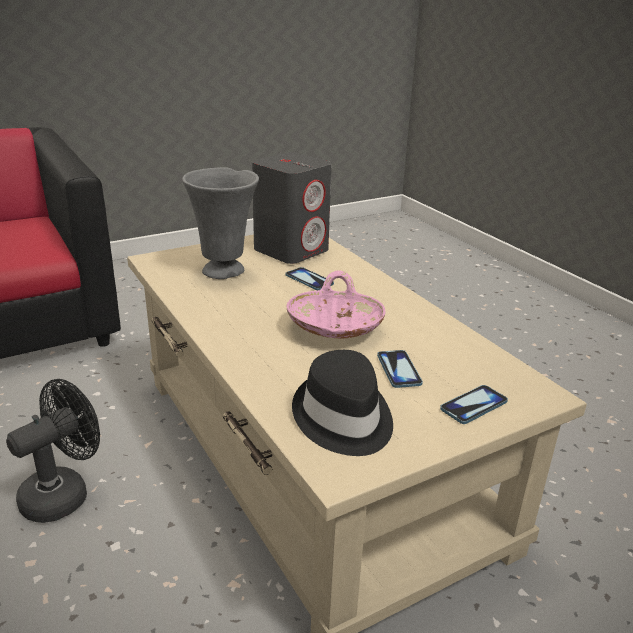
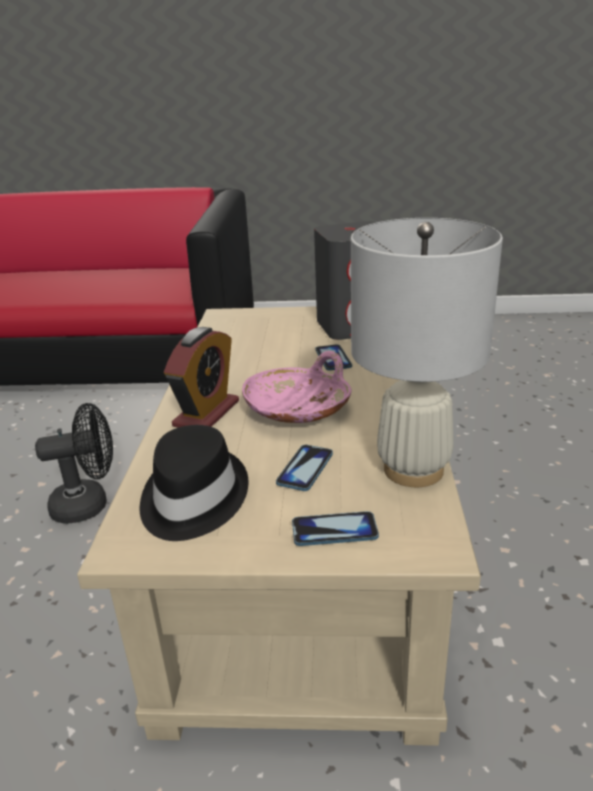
camera: 35 degrees right, 0 degrees up
grey vase [182,167,259,279] -> none
none -> alarm clock [164,327,239,428]
none -> white table lamp [351,218,503,487]

